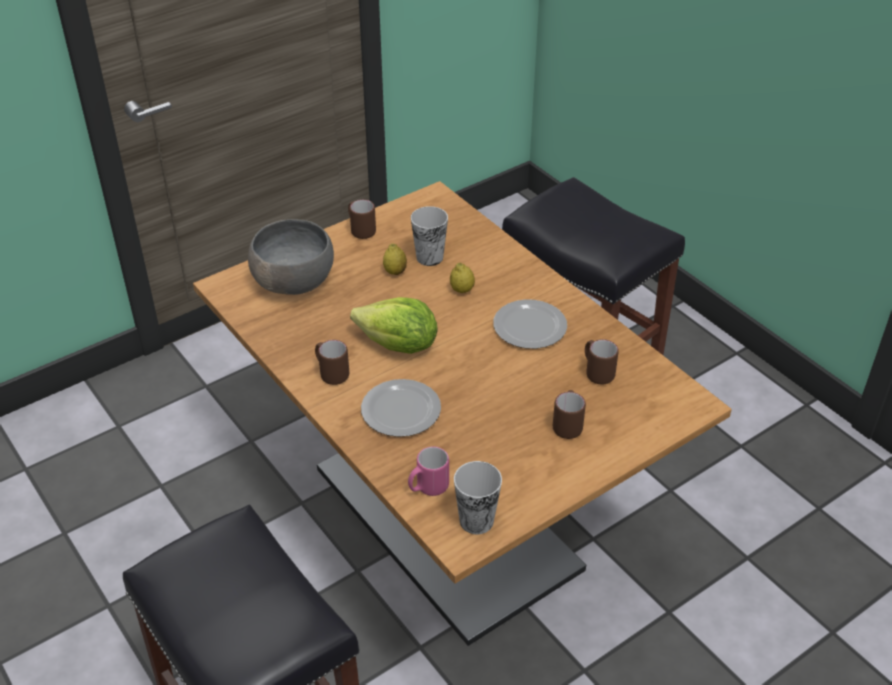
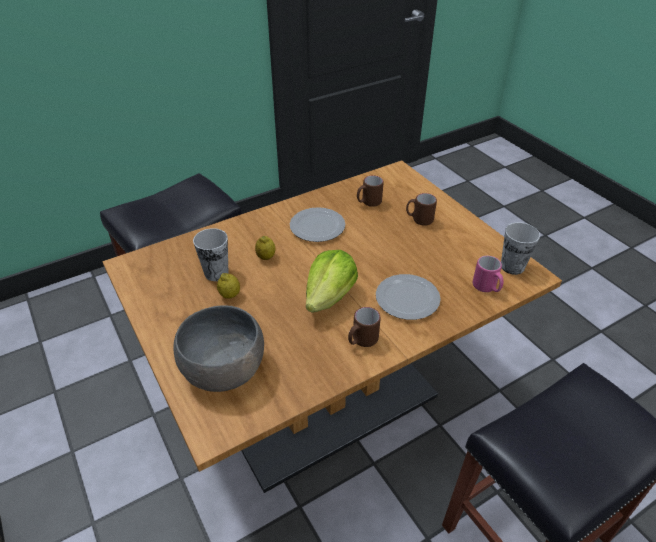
camera: 85 degrees left, 0 degrees up
brown mug [348,200,376,239] -> none

